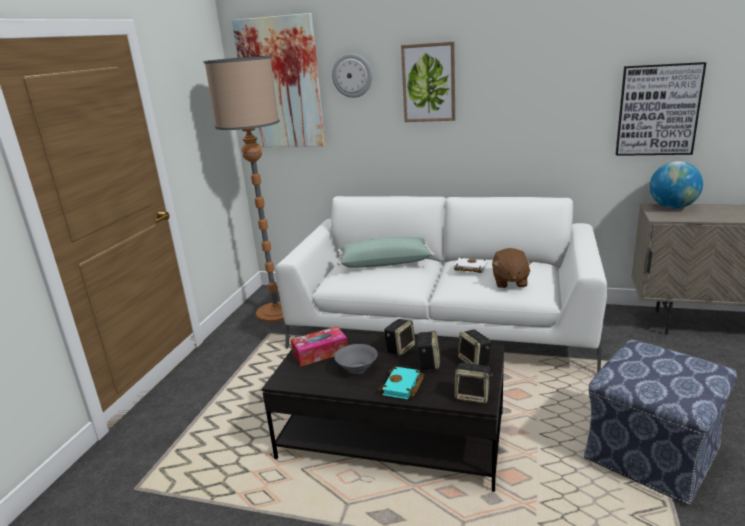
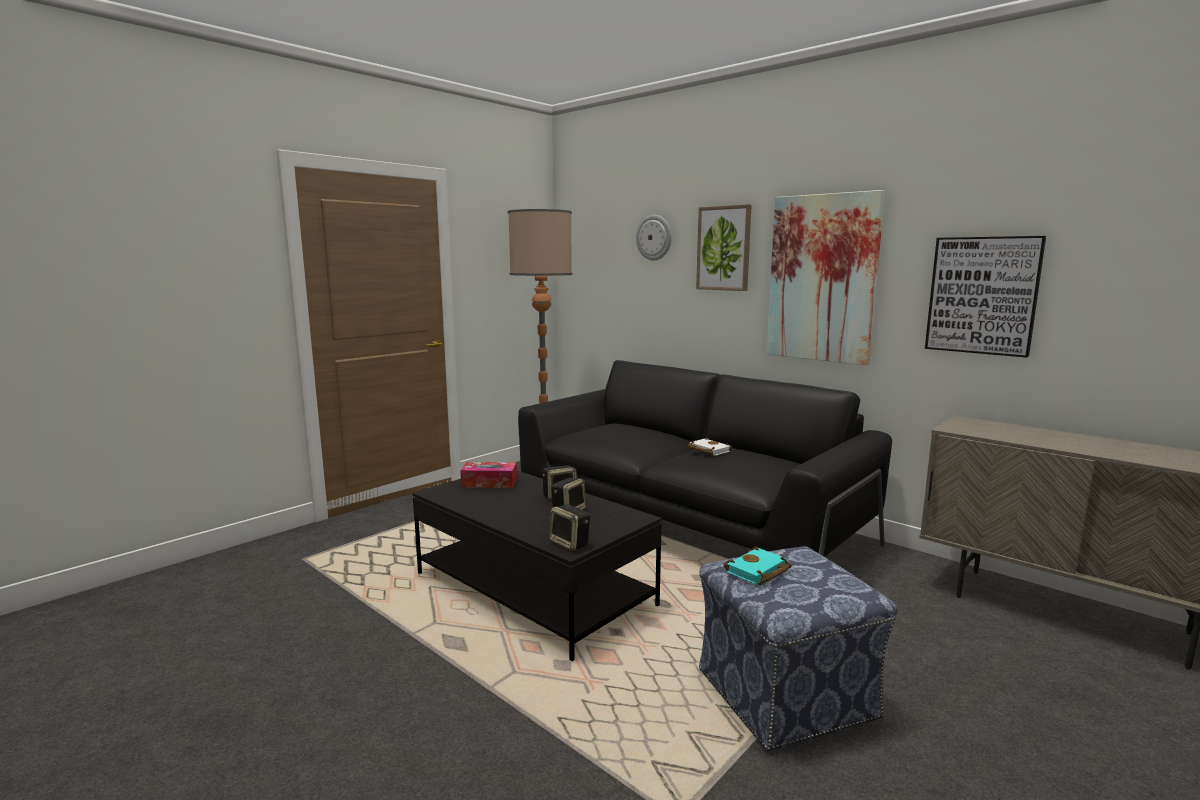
camera: 25 degrees right, 10 degrees down
picture [232,13,325,147] -> picture moved to [766,190,885,365]
white sofa [275,196,607,373] -> black sofa [518,360,892,557]
grey bowl [334,344,378,374] -> none
green pillow [337,237,435,268] -> none
turquoise book [378,367,424,399] -> turquoise book moved to [723,547,792,585]
speaker [458,329,491,366] -> none
brown plush toy [492,248,533,288] -> none
globe [650,161,703,209] -> none

